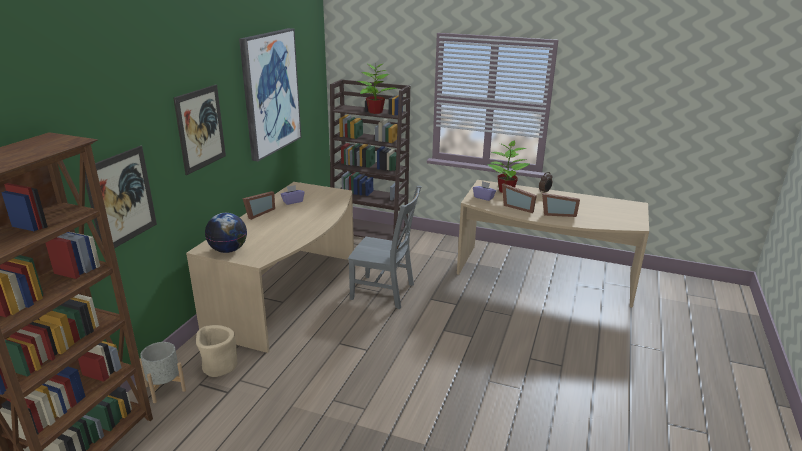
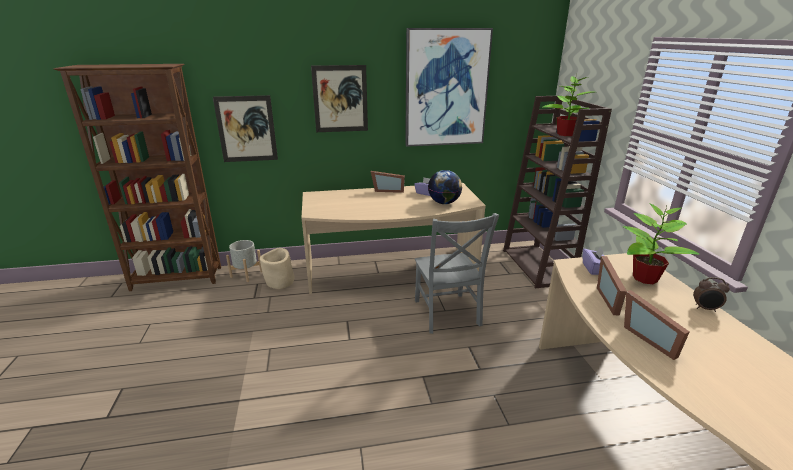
camera: 60 degrees right, 0 degrees up
globe [205,213,247,253] -> globe moved to [428,170,462,204]

